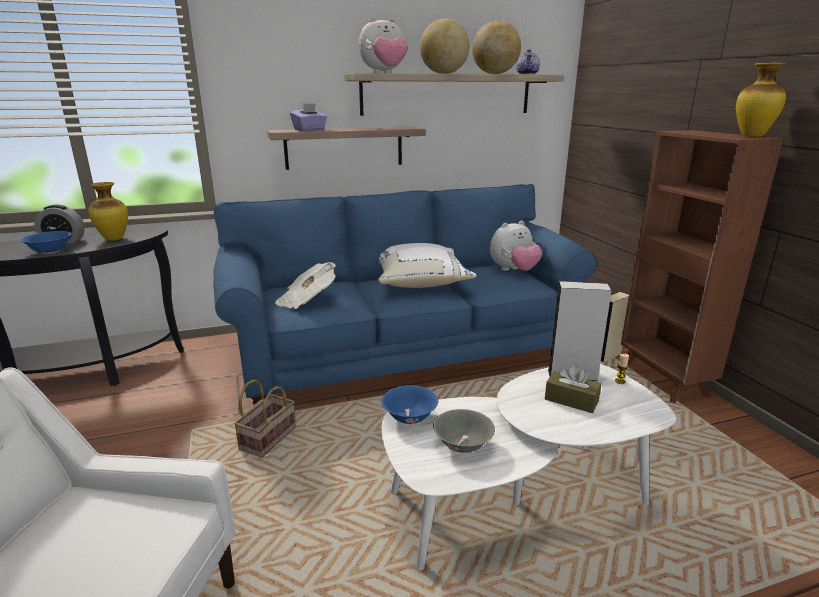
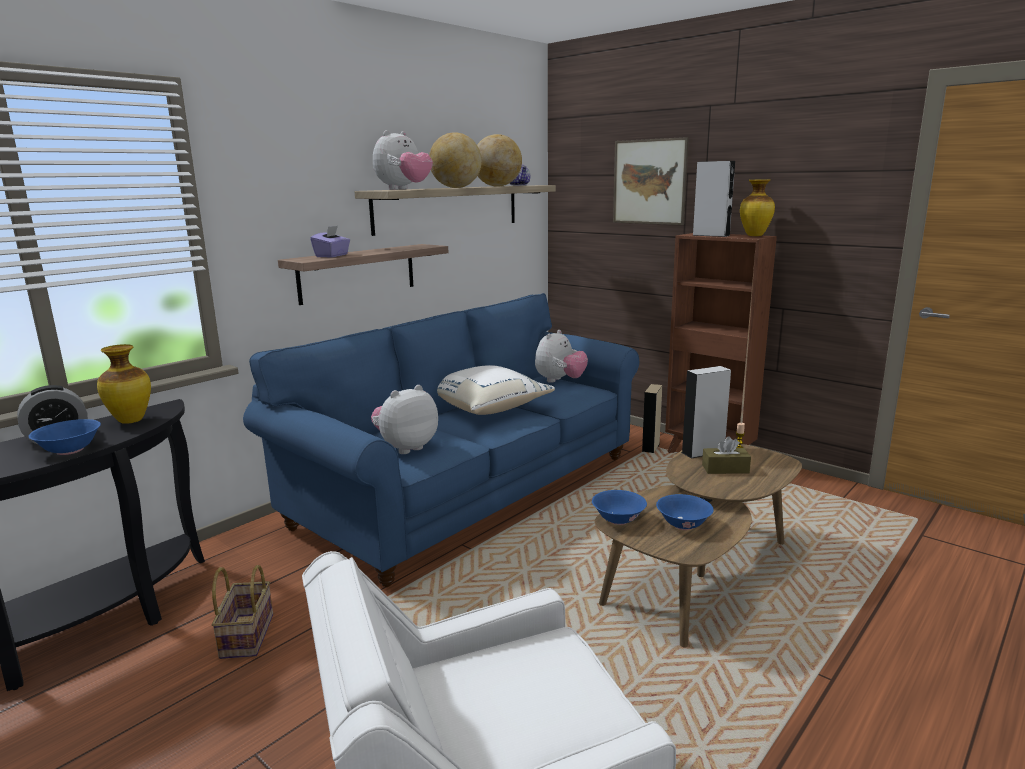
camera: 30 degrees left, 5 degrees down
basket [234,380,296,457] -> basket moved to [212,565,273,659]
newspaper [275,262,336,309] -> plush toy [371,385,438,454]
white coffee table [381,364,676,570] -> brown coffee table [595,444,802,648]
grey bowl [433,409,495,453] -> blue bowl [656,494,714,530]
none -> picture [613,137,689,225]
none -> grey speaker [692,161,735,237]

